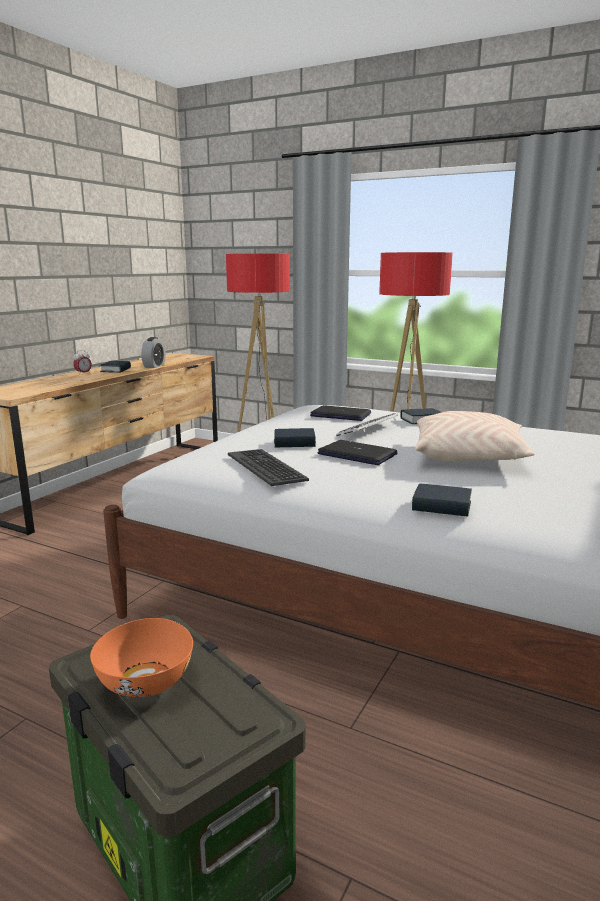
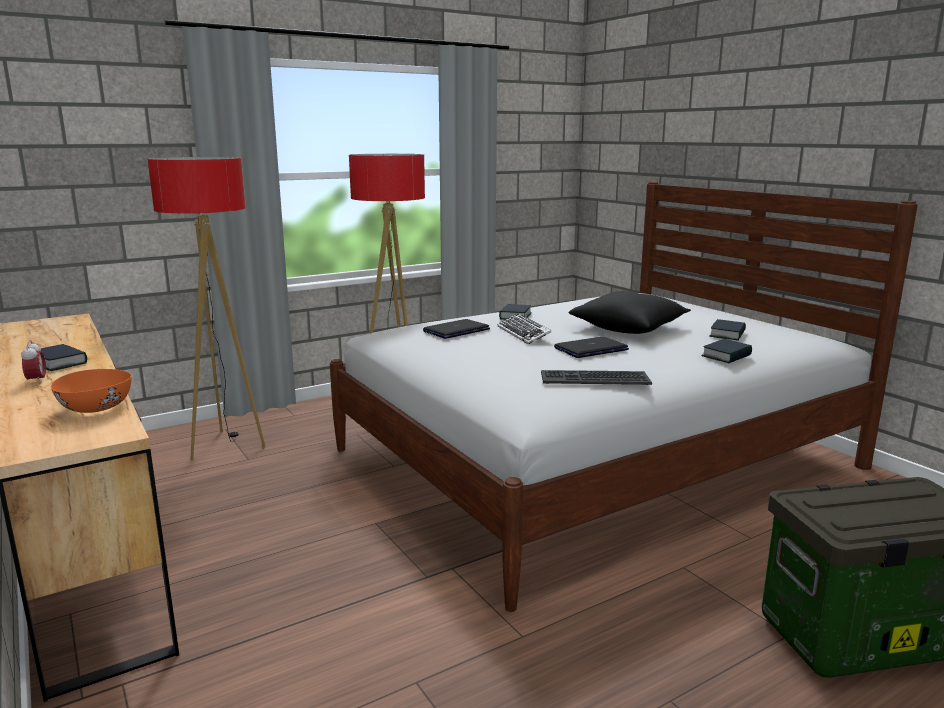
camera: 60 degrees left, 0 degrees up
orange bowl [90,618,193,698] -> orange bowl moved to [51,369,132,413]
alarm clock [141,337,166,368] -> none
book [274,428,316,447] -> book moved to [709,319,746,341]
beige pillow [415,411,534,461] -> black pillow [569,291,691,334]

